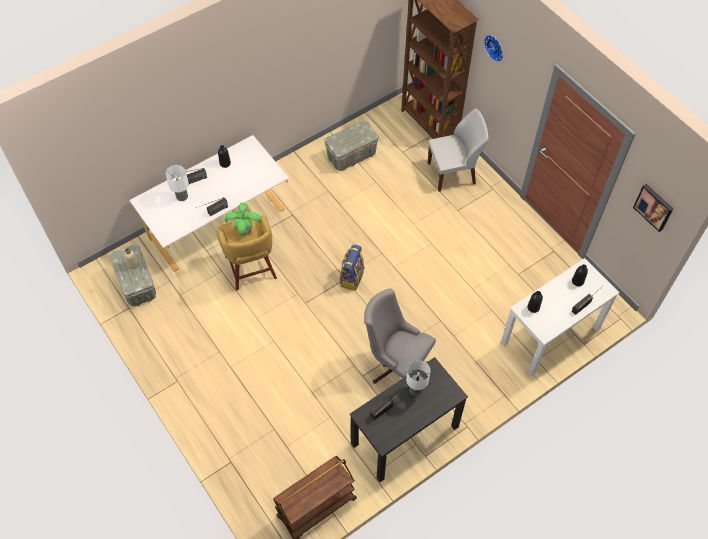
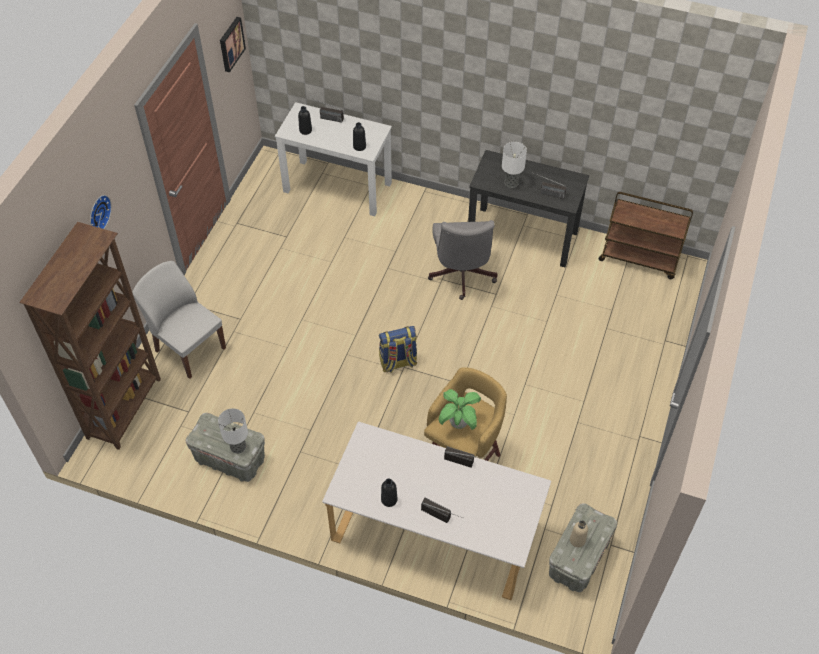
camera: 125 degrees left, 5 degrees down
table lamp [165,165,189,201] -> table lamp moved to [218,408,248,454]

